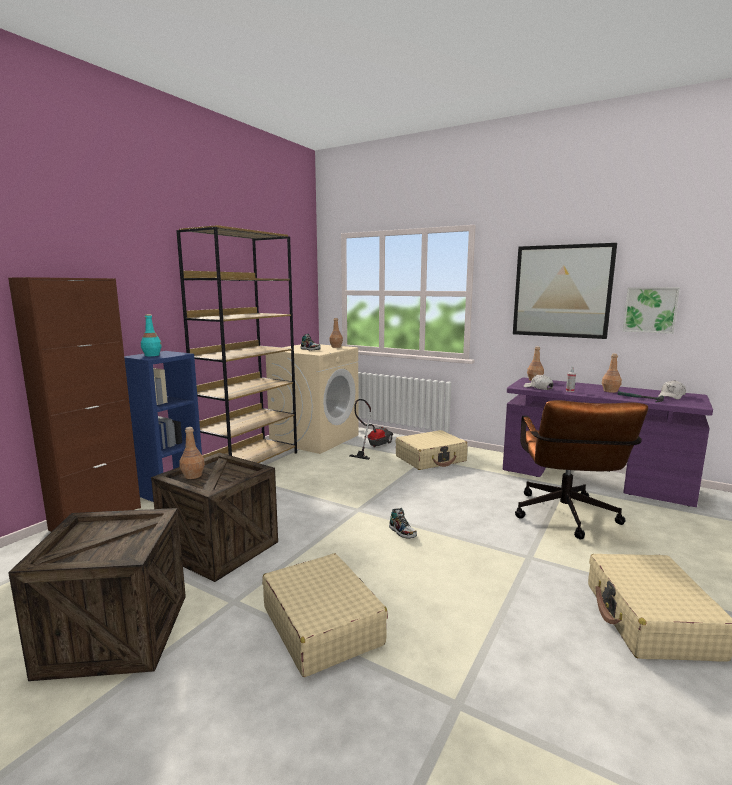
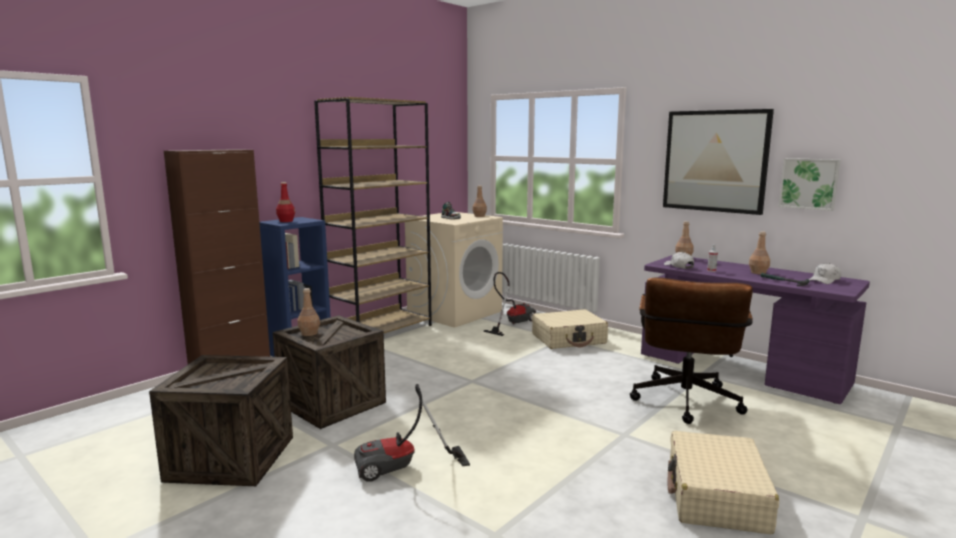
camera: 10 degrees right, 0 degrees up
turquoise bottle [141,314,162,356] -> red bottle [276,182,295,222]
beige suitcase [262,554,388,677] -> vacuum cleaner [354,384,470,481]
shoe [389,508,417,539] -> none

